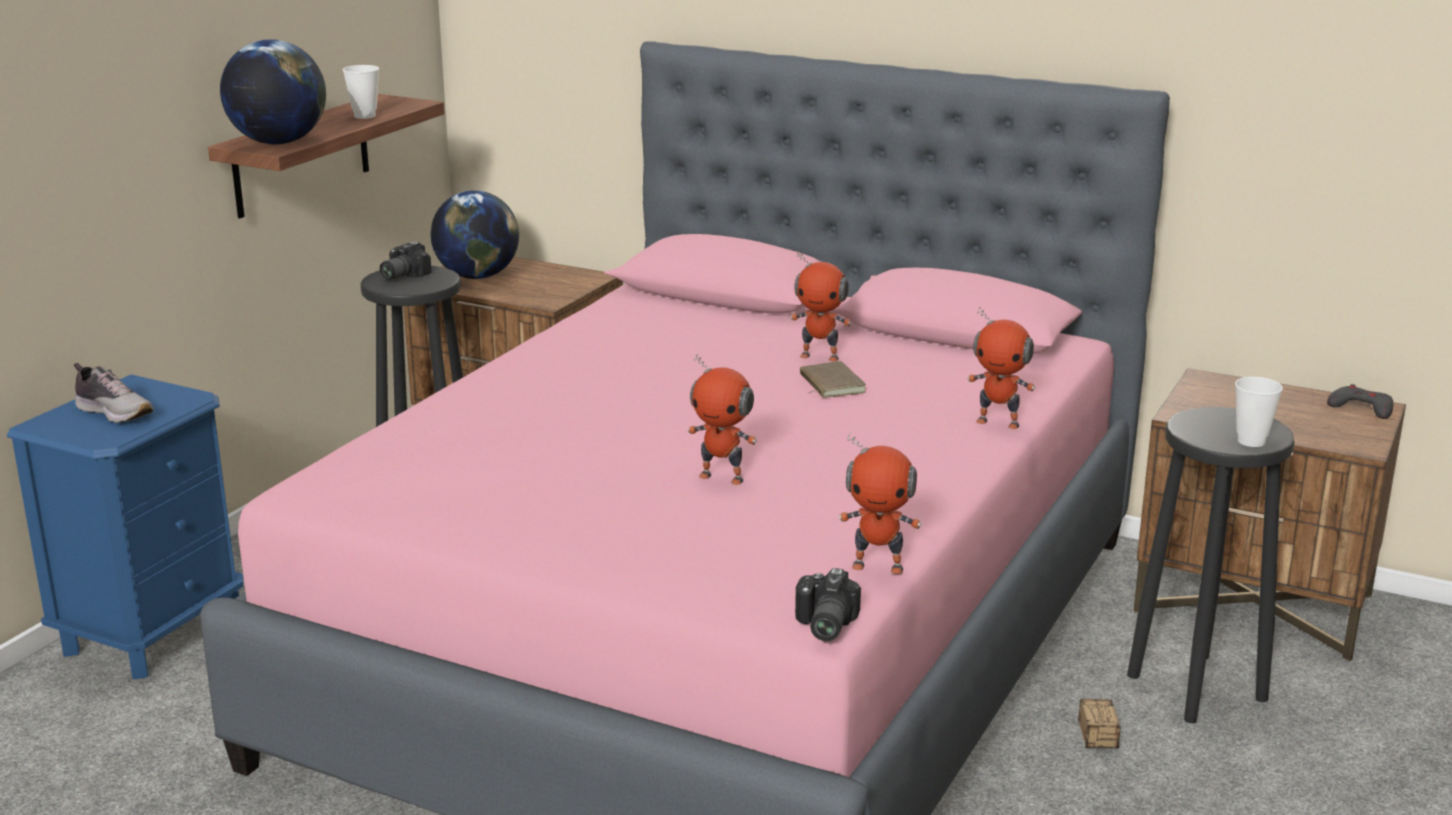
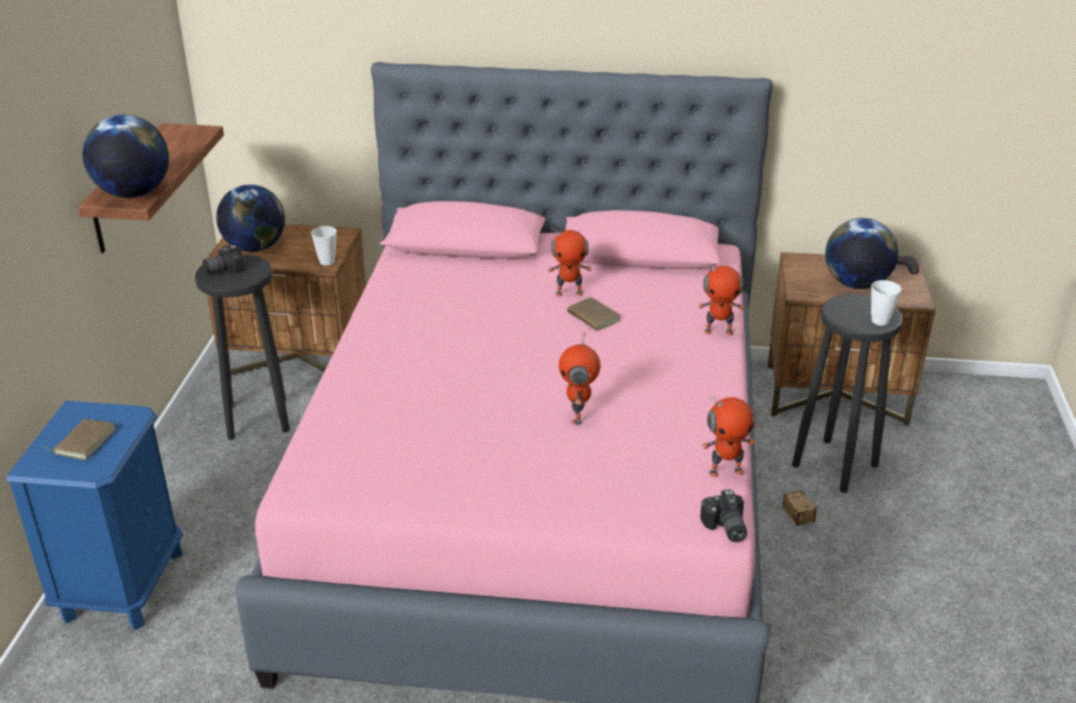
camera: 20 degrees left, 10 degrees up
shoe [74,363,153,423] -> brown book [43,419,116,460]
cup [343,65,379,119] -> cup moved to [311,226,337,266]
camera [380,242,432,280] -> camera turned 45 degrees clockwise [203,245,245,273]
toy robot [687,354,758,485] -> toy robot turned 90 degrees clockwise [559,331,601,425]
none -> globe [825,218,898,289]

